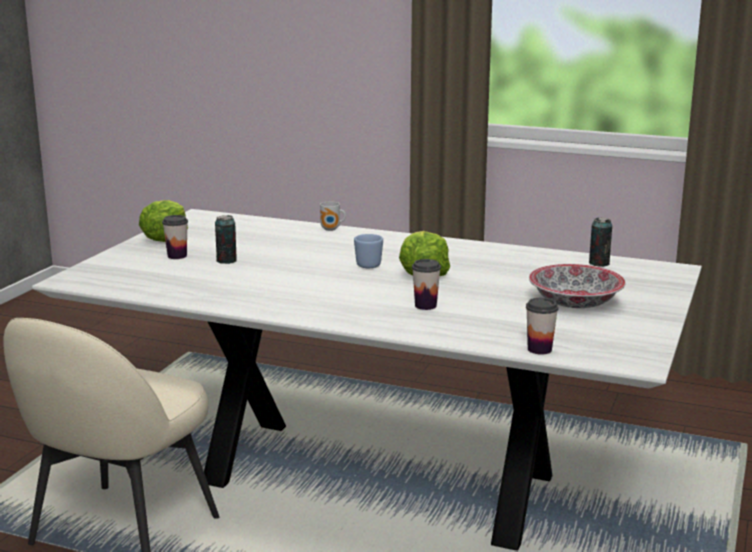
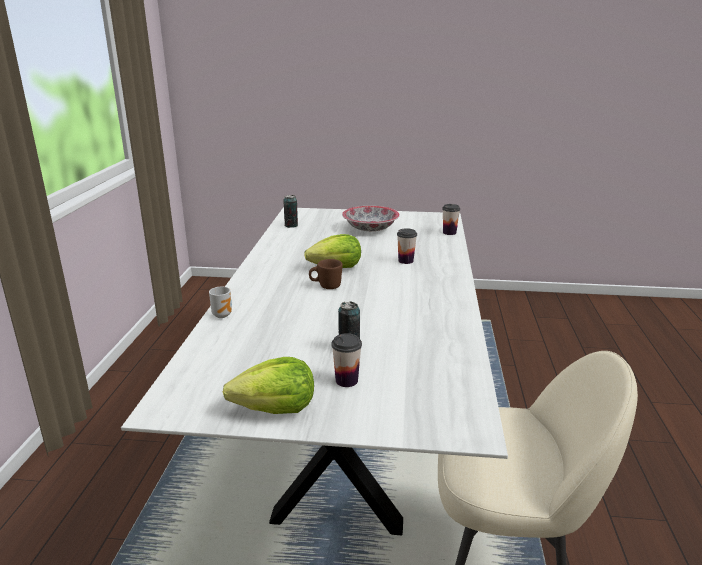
camera: 105 degrees left, 5 degrees up
blue mug [354,234,383,268] -> brown mug [309,259,343,289]

